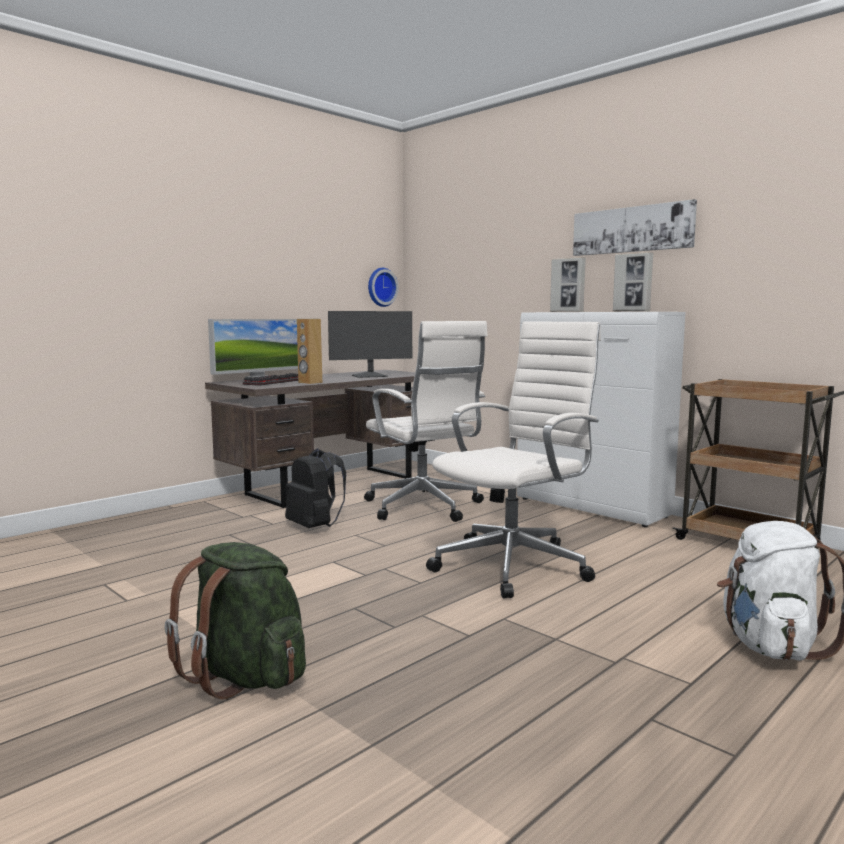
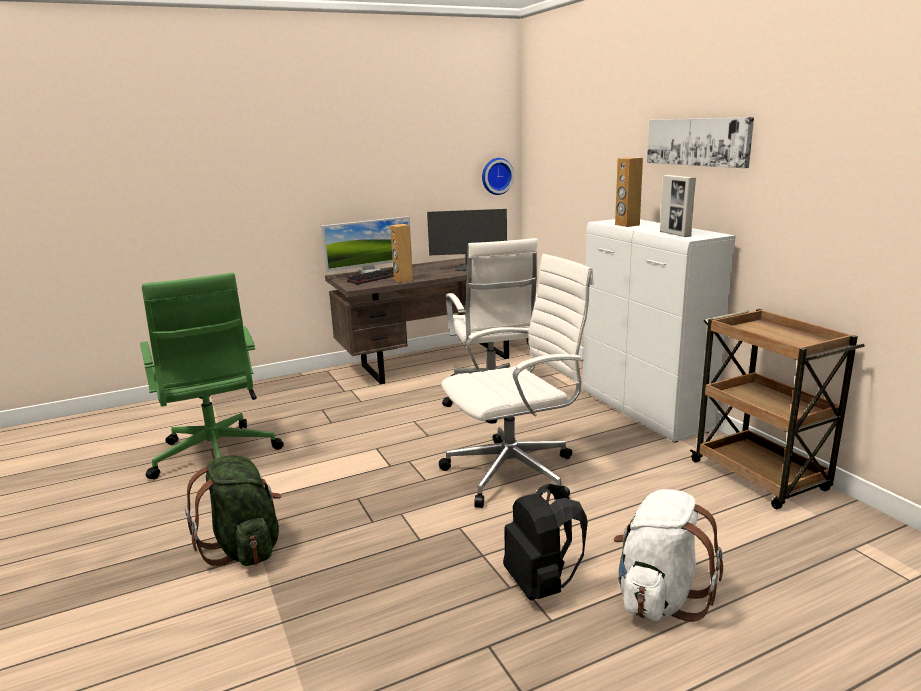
camera: 20 degrees right, 10 degrees up
black backpack [285,448,346,528] -> black backpack moved to [503,483,588,600]
picture frame [550,257,586,312] -> brown speaker [615,157,643,227]
none -> green office chair [140,272,284,480]

